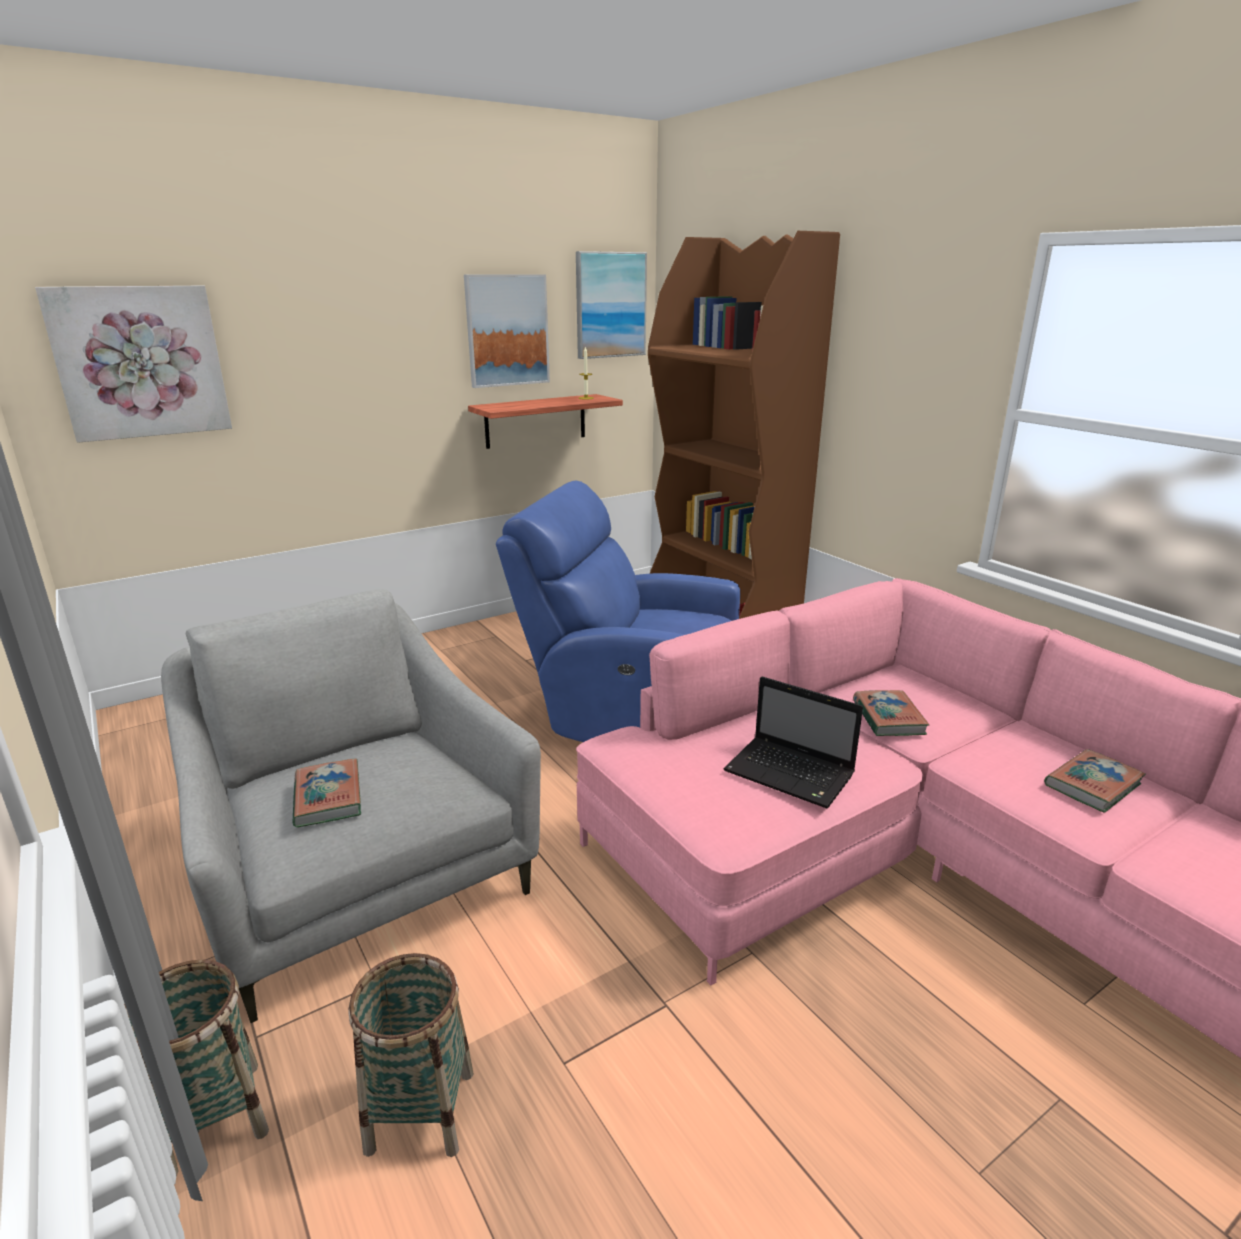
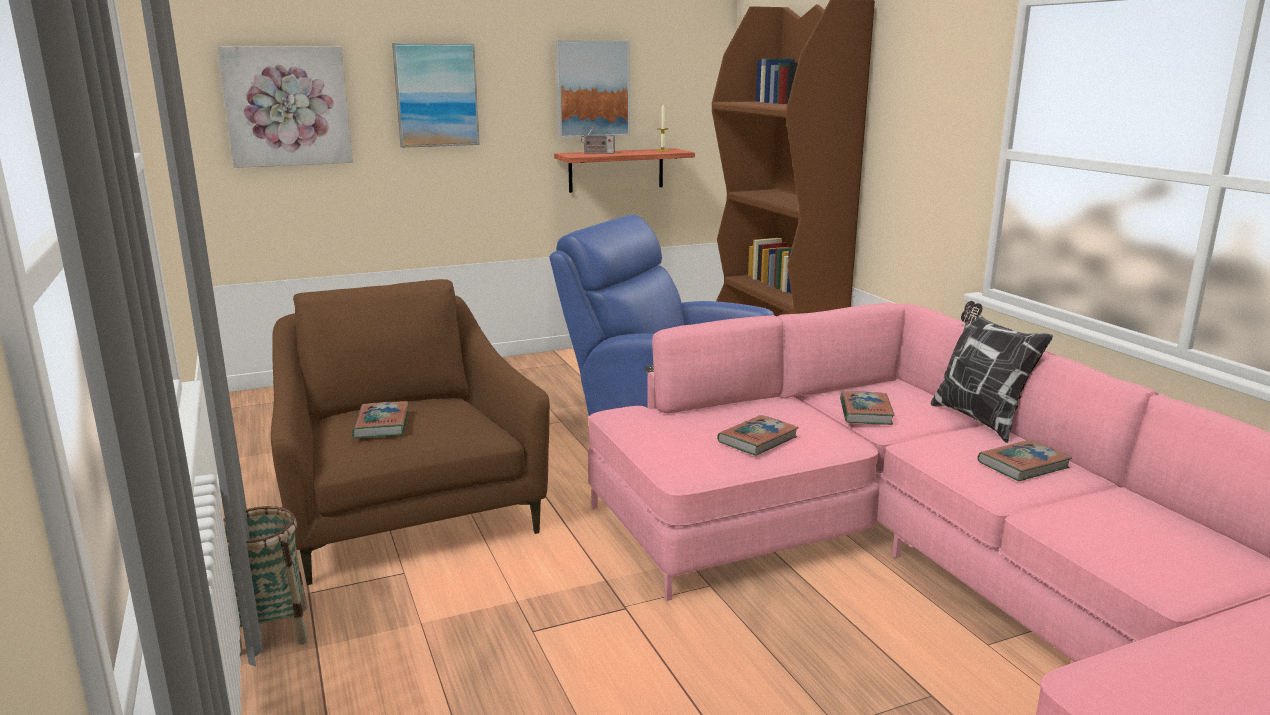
camera: 10 degrees right, 5 degrees down
grey armchair [161,589,541,1023] -> brown armchair [271,279,550,585]
basket [348,953,474,1157] -> none
picture [576,251,647,359] -> picture moved to [392,43,480,148]
laptop [724,676,863,808] -> book [717,415,799,456]
none -> radio [581,125,615,154]
none -> pillow [931,301,1053,443]

